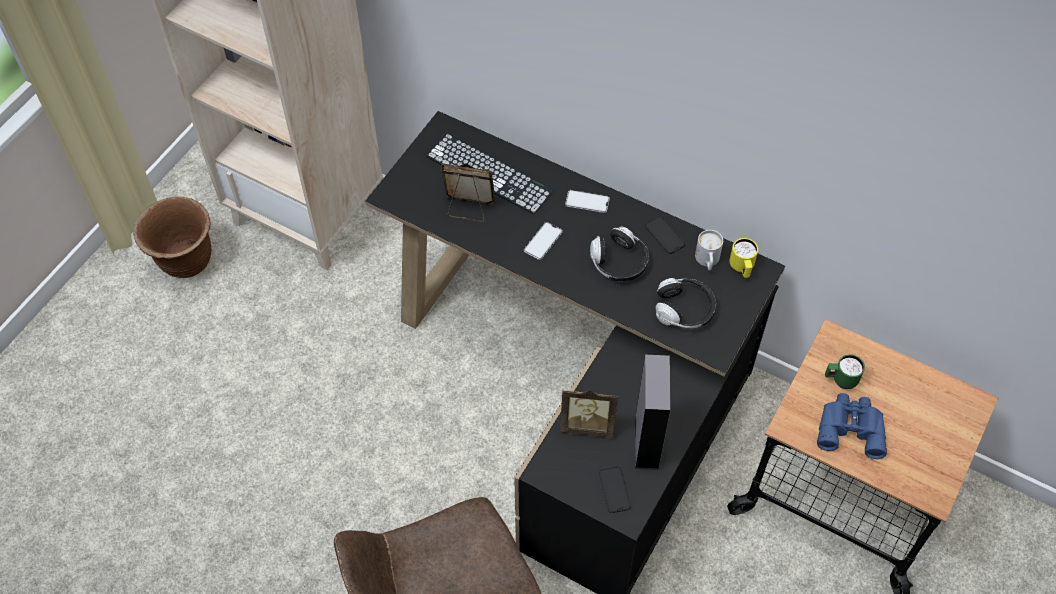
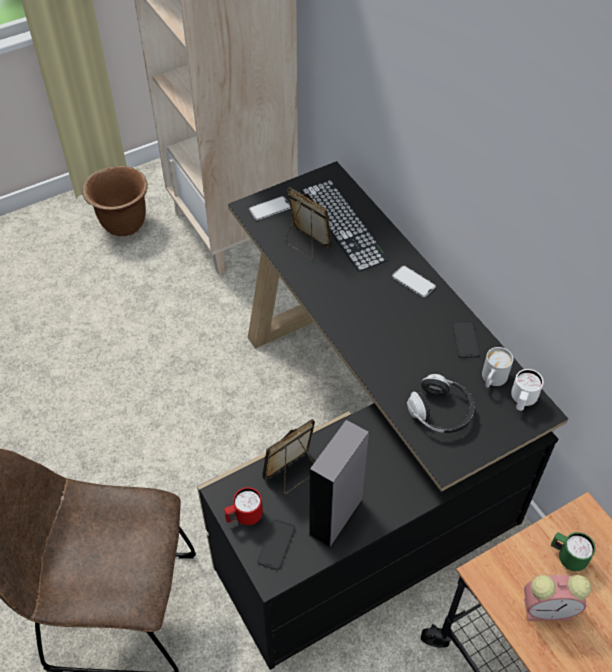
camera: 30 degrees right, 5 degrees down
phone [524,222,563,260] -> phone moved to [249,196,291,220]
picture frame [560,389,618,438] -> picture frame turned 105 degrees clockwise [262,419,315,494]
headphones [590,227,649,281] -> none
yellow mug [729,238,758,278] -> white mug [511,369,544,411]
blue binoculars [817,393,887,459] -> alarm clock [524,574,591,621]
none -> red mug [224,487,263,525]

